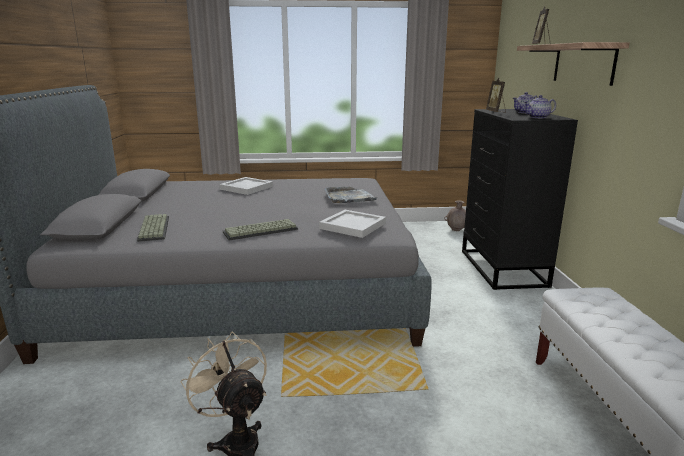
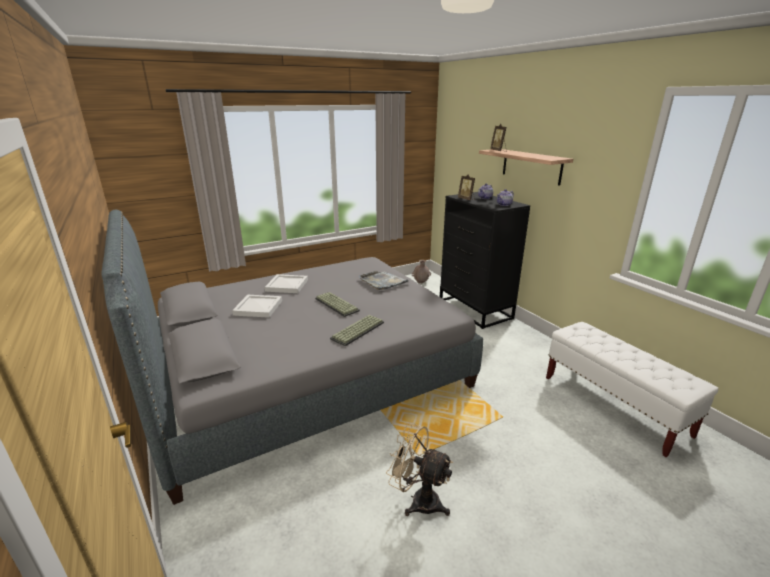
camera: 25 degrees left, 5 degrees up
keyboard [137,214,169,242] -> keyboard moved to [315,292,360,317]
white tray [319,210,386,238] -> white tray moved to [232,295,282,318]

